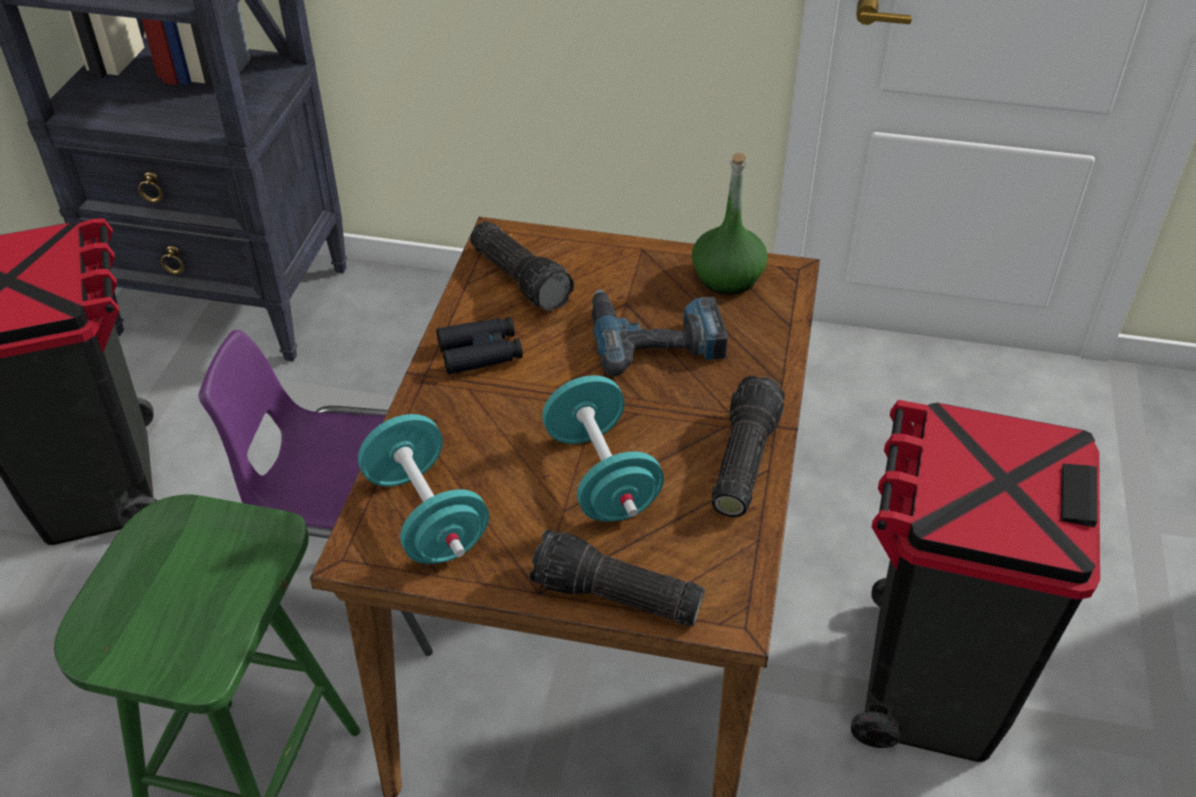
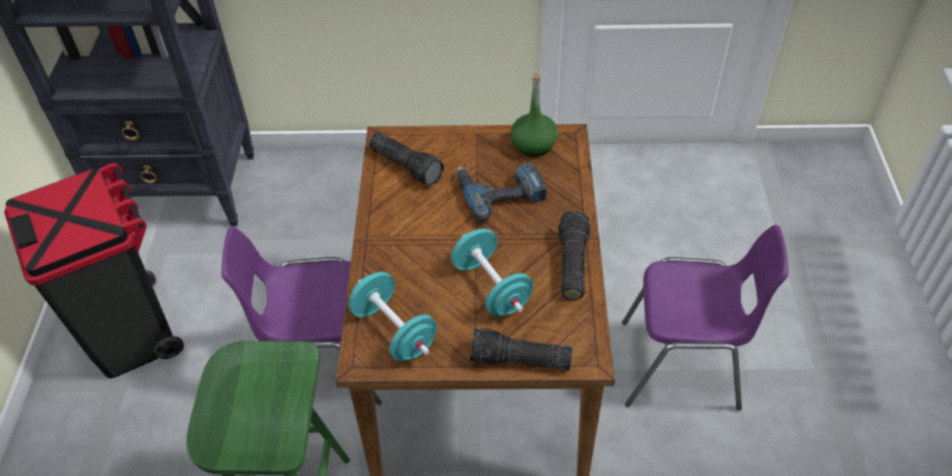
camera: 10 degrees left, 5 degrees up
black binoculars [436,317,523,374] -> none
black trash can [851,400,1100,762] -> purple chair [622,225,789,410]

